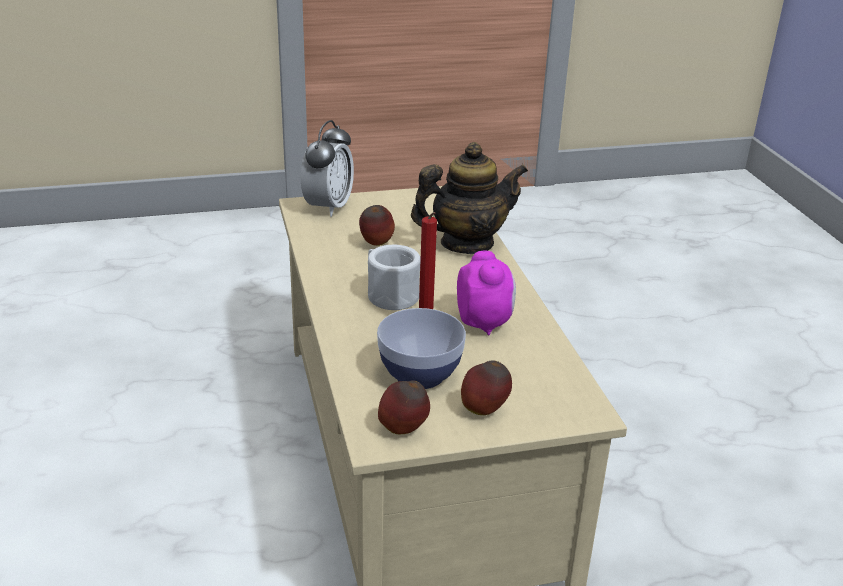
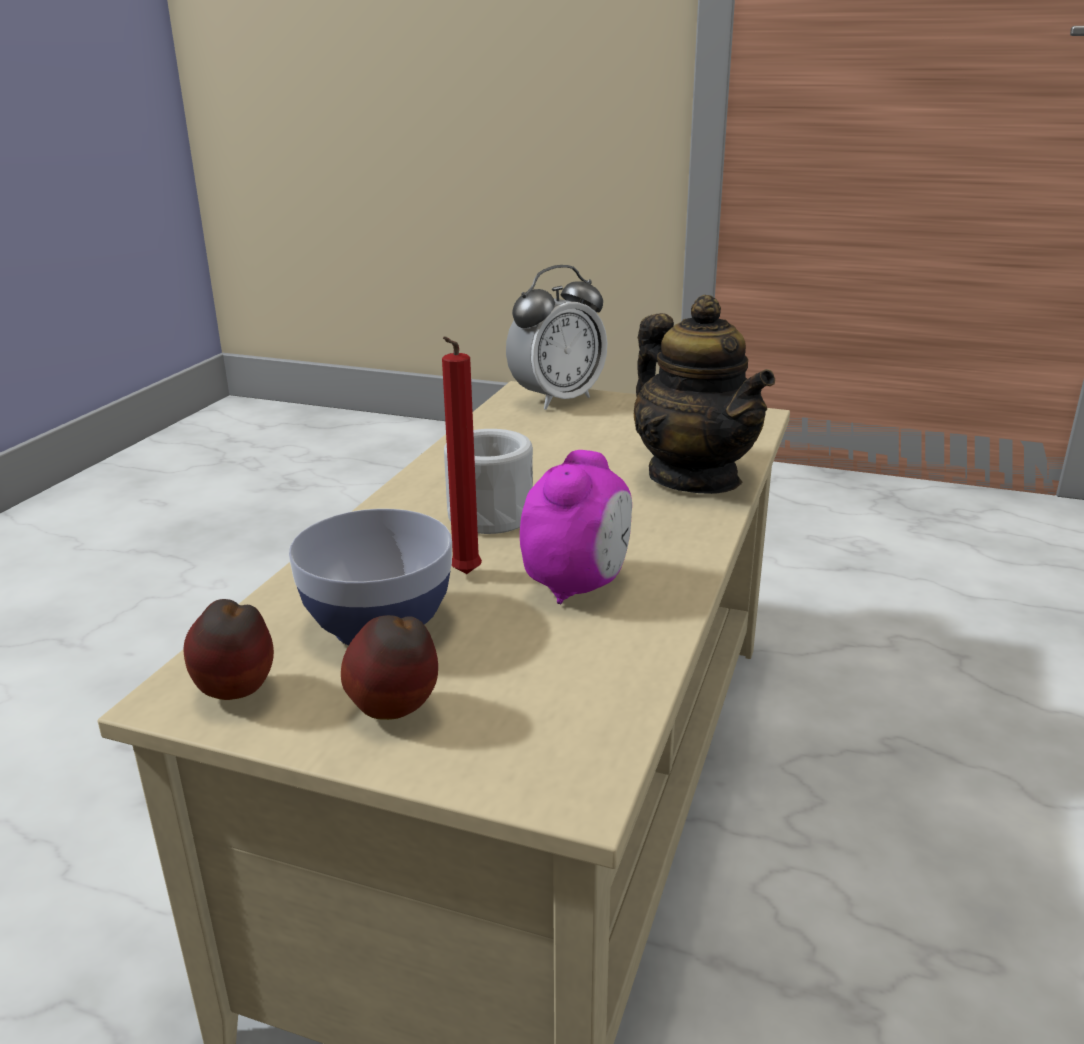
camera: 35 degrees right, 5 degrees down
apple [359,205,395,246] -> none
teapot [411,142,528,254] -> teapot turned 45 degrees clockwise [634,295,775,494]

